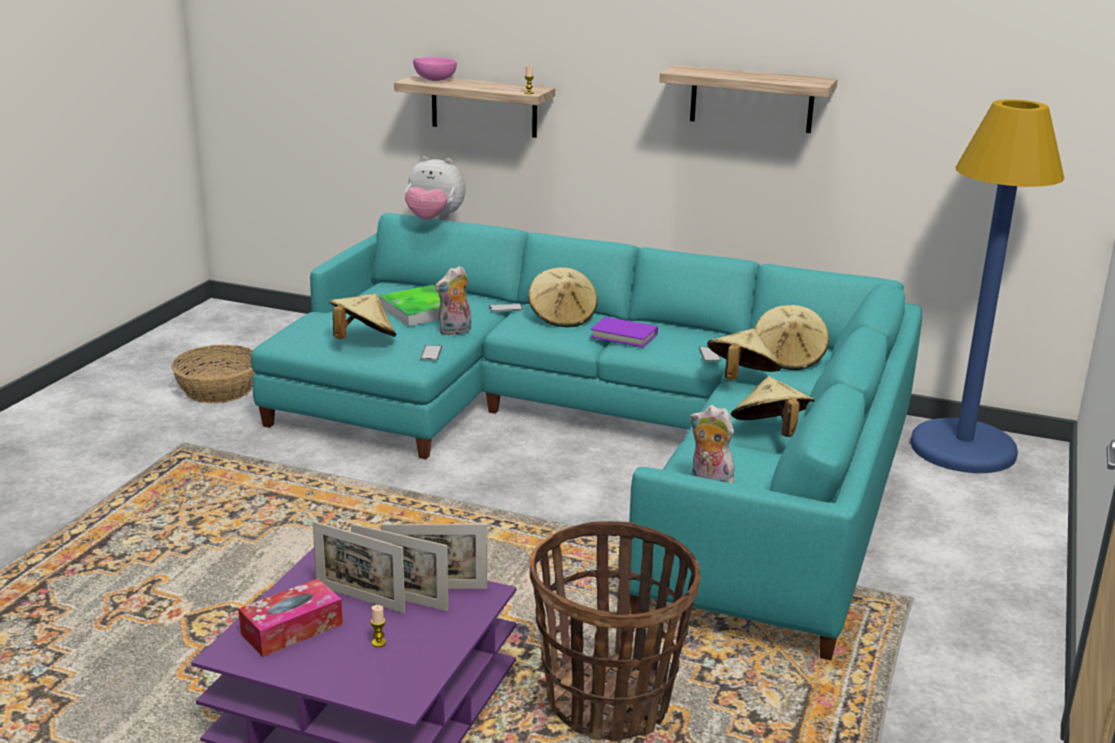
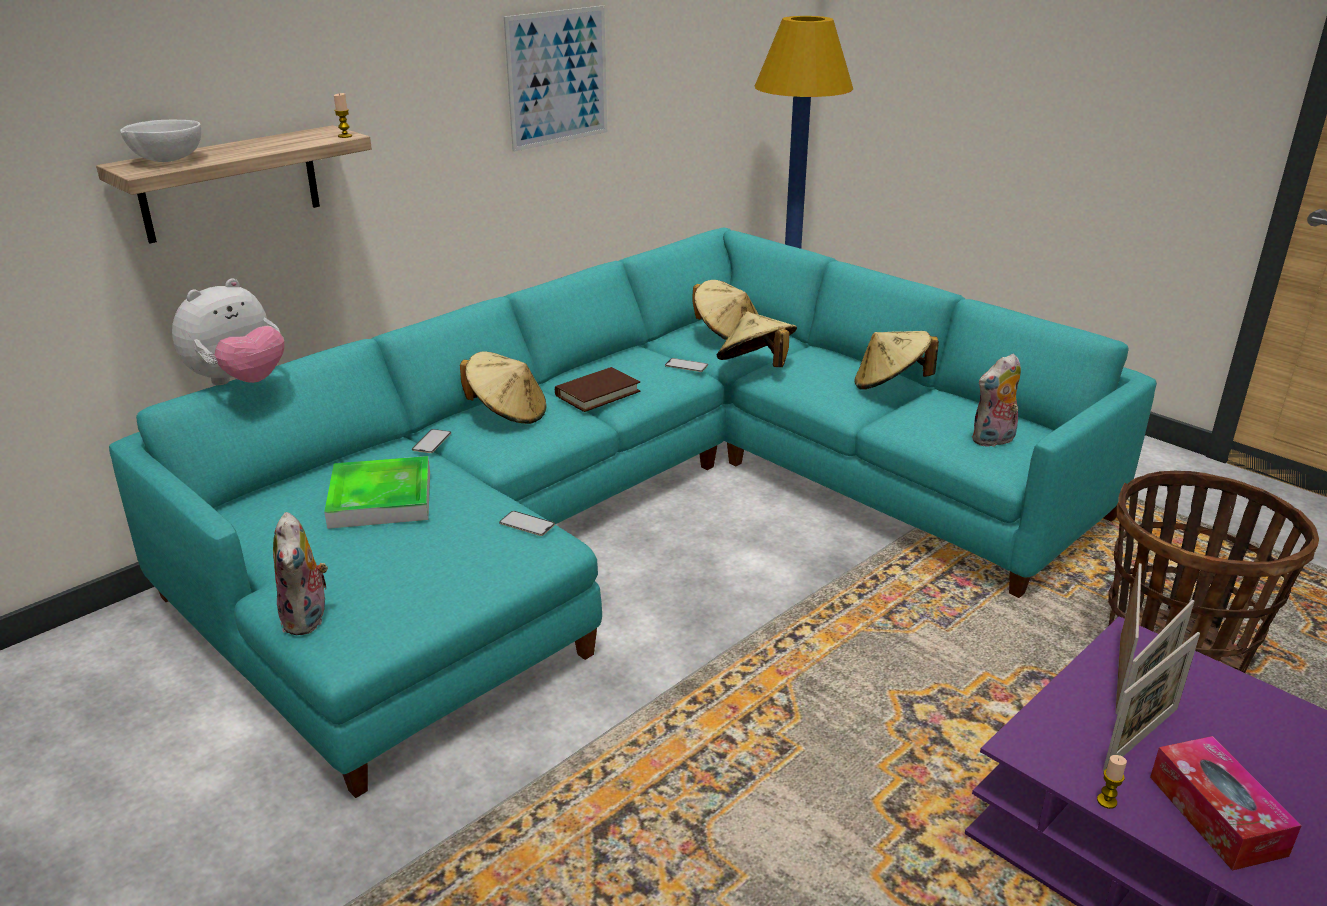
camera: 65 degrees left, 5 degrees up
basket [171,344,255,403] -> none
beige hat [330,294,397,339] -> none
candle [371,605,386,647] -> candle moved to [1097,755,1127,809]
pink bowl [413,57,457,81] -> white bowl [120,120,201,162]
plush toy [435,266,471,335] -> plush toy moved to [273,512,328,635]
purple book [590,317,658,348] -> brown book [555,367,640,412]
shelf [659,65,837,133] -> picture [504,5,607,152]

